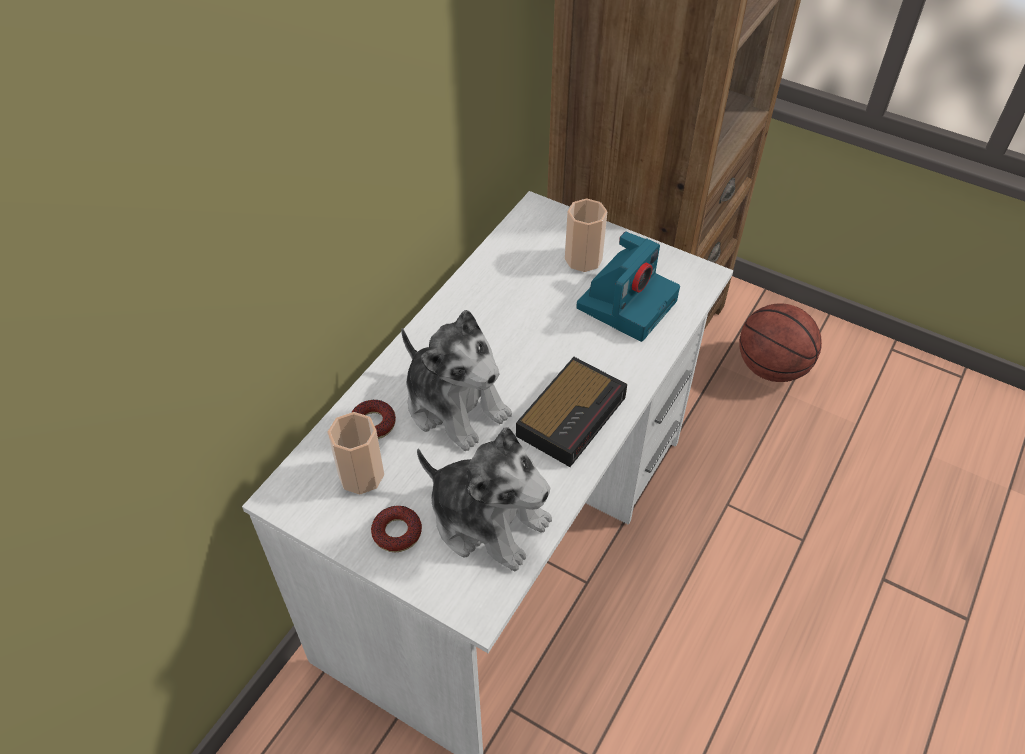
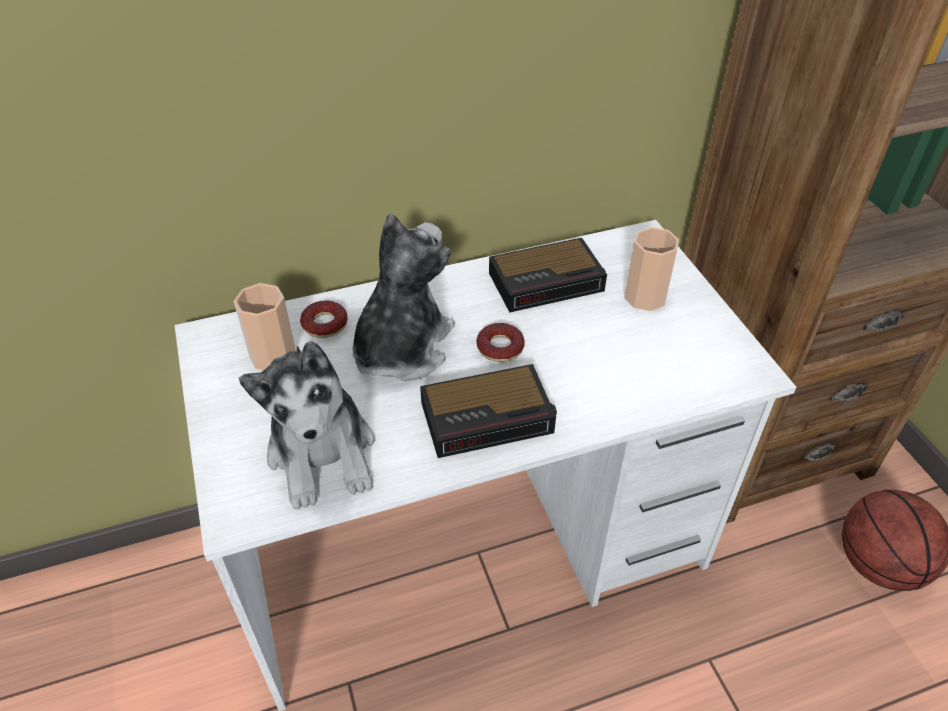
camera: 40 degrees right, 5 degrees down
donut [371,506,422,552] -> donut moved to [476,323,525,362]
plush toy [401,310,512,451] -> plush toy turned 150 degrees counterclockwise [352,213,455,381]
camera [576,232,680,342] -> none
none -> alarm clock [489,238,607,312]

